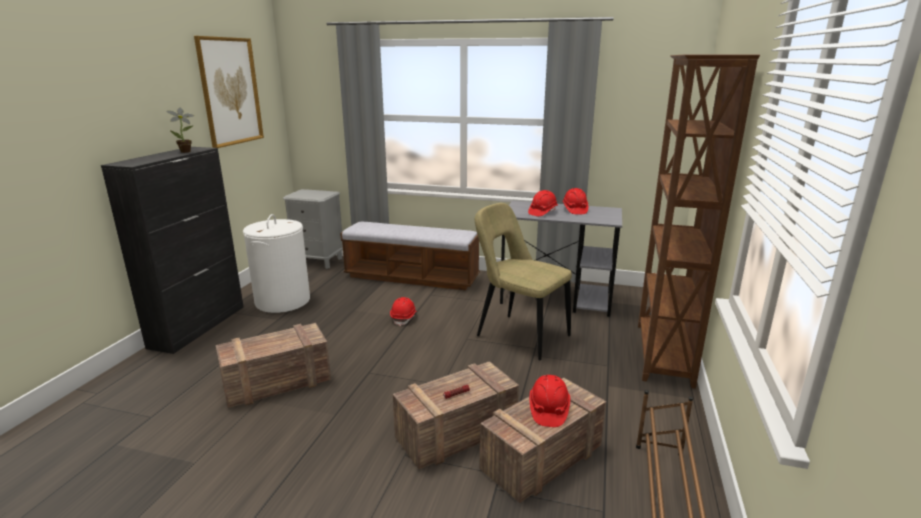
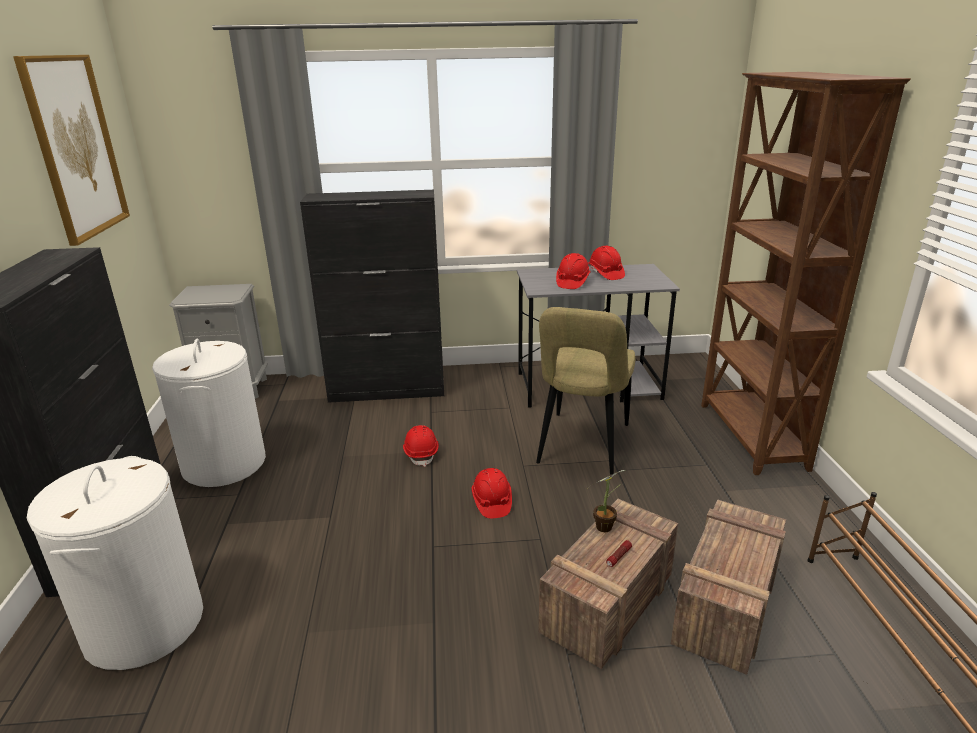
camera: 20 degrees left, 5 degrees up
potted plant [166,108,194,153] -> potted plant moved to [592,470,626,532]
crate [216,323,331,408] -> none
bench [340,222,480,290] -> black cabinet [300,190,444,403]
beige chair [475,203,572,360] -> beige chair turned 90 degrees counterclockwise [536,307,635,475]
red hard hat [529,375,570,427] -> red hard hat moved to [471,468,512,519]
none -> white laundry basket [26,456,203,670]

